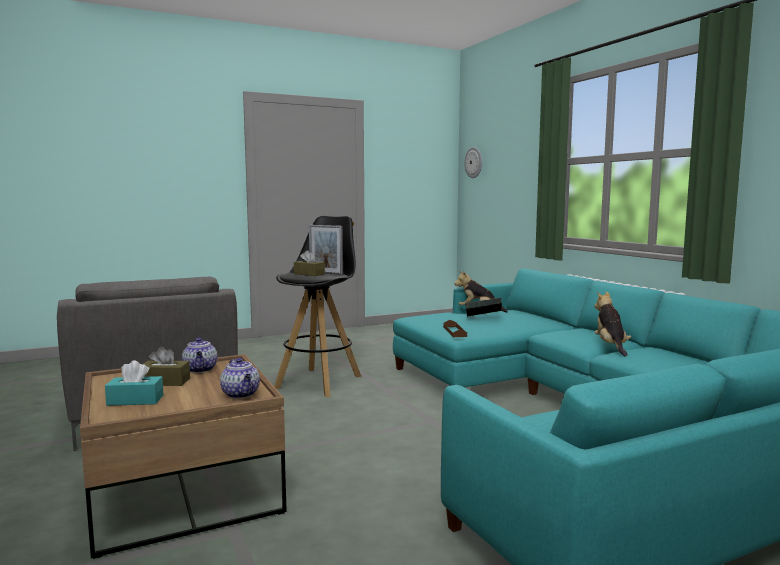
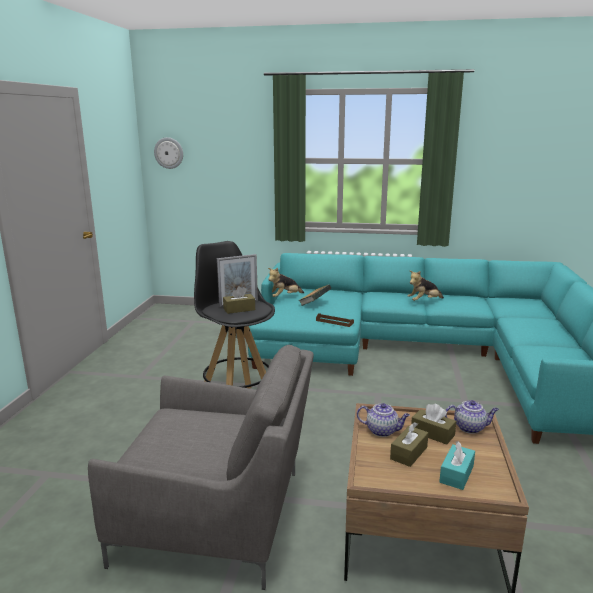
camera: 55 degrees left, 10 degrees up
plush toy [594,291,631,356] -> plush toy turned 60 degrees counterclockwise [408,271,444,301]
none -> brown tissue box [411,404,456,445]

